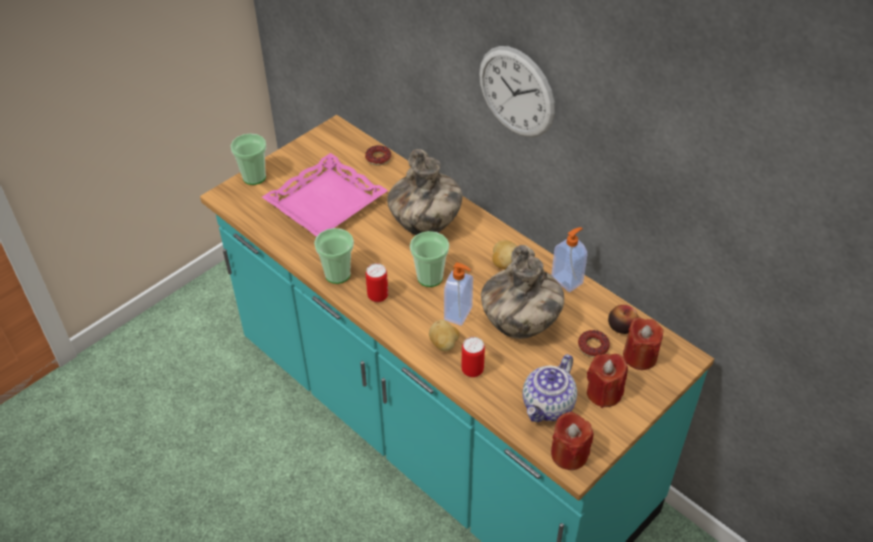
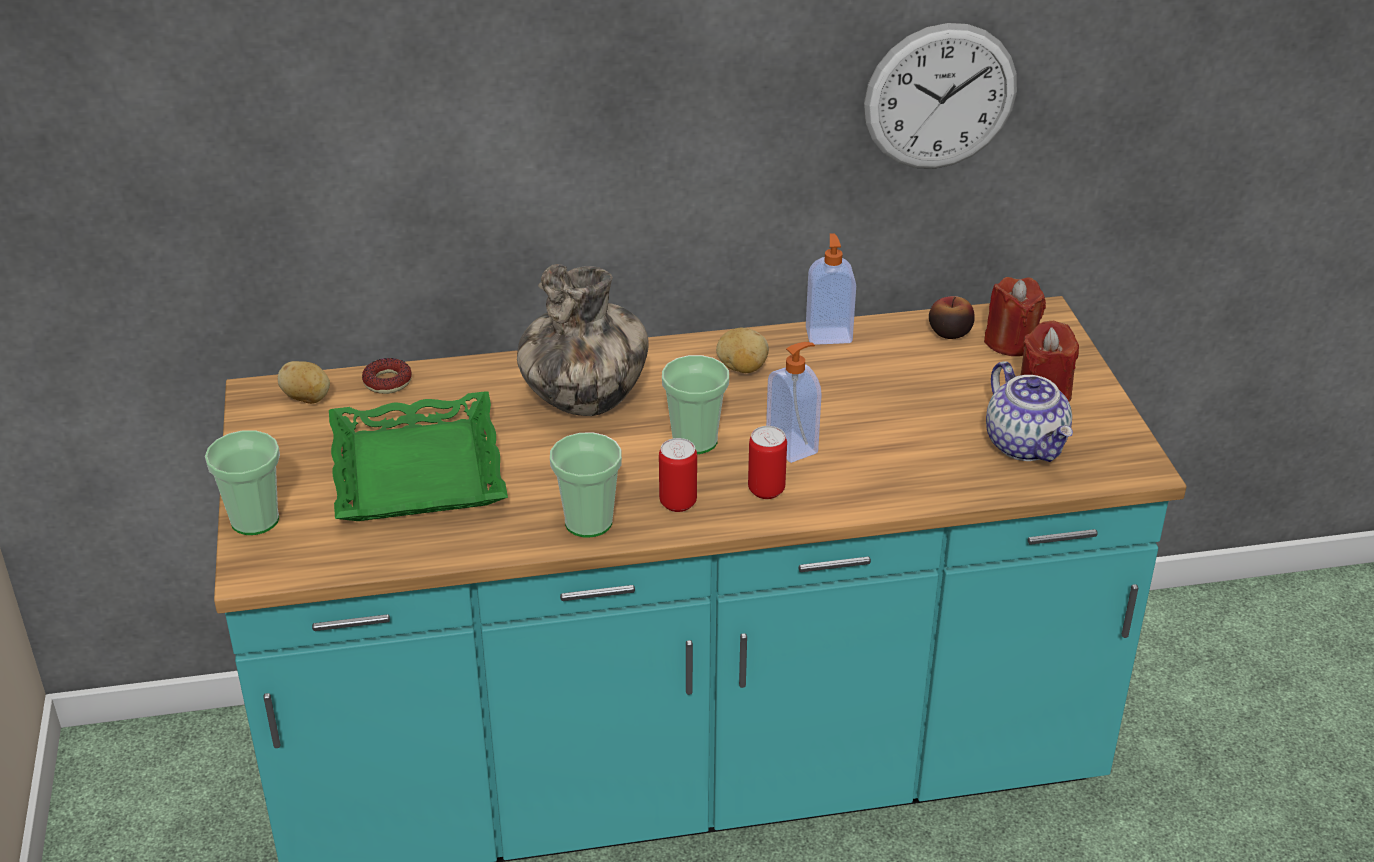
camera: 55 degrees left, 10 degrees down
pink tray [262,153,388,237] -> green tray [329,392,508,521]
potato [429,320,459,352] -> potato moved to [278,361,330,404]
can [461,337,485,377] -> can moved to [748,426,787,499]
wall clock [479,46,555,138] -> wall clock moved to [864,23,1017,169]
vase [481,245,564,339] -> none
red candle [551,412,593,470] -> none
donut [578,330,610,357] -> none

